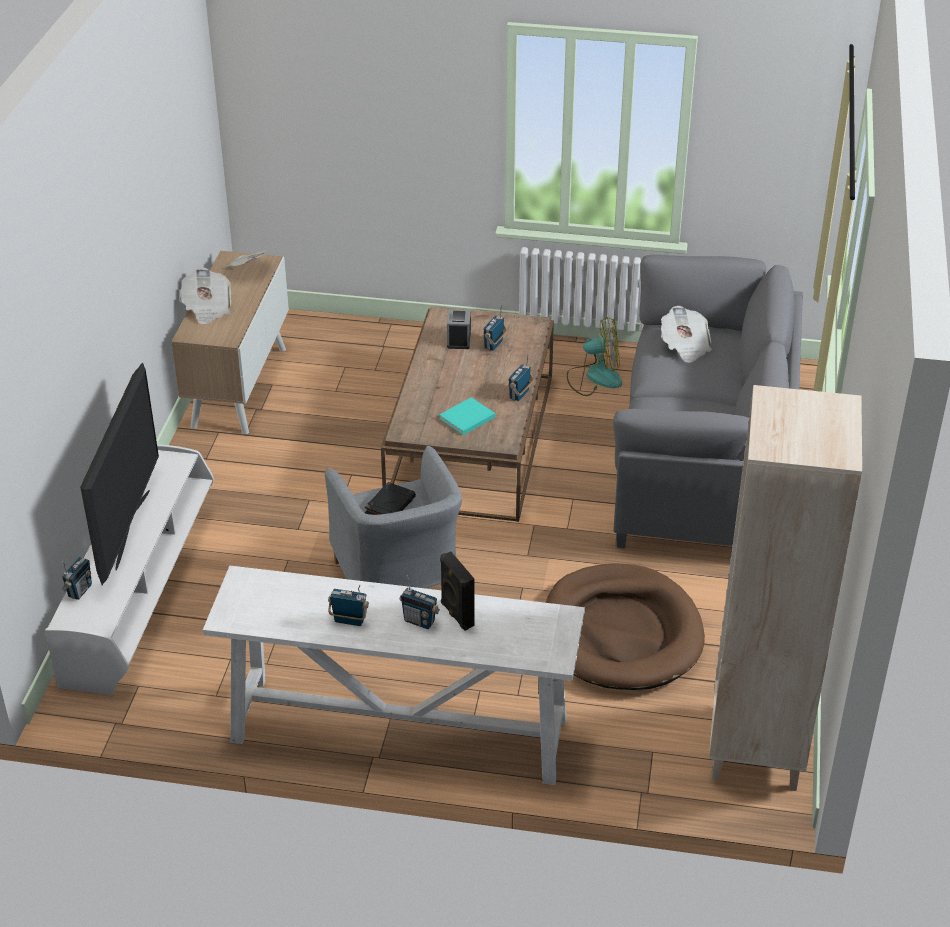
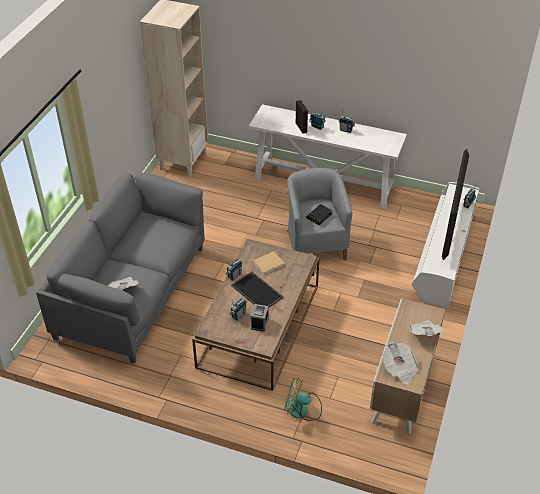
camera: 170 degrees left, 5 degrees up
turquoise book [439,397,495,435] -> beige book [253,251,285,275]
brown dog bed [546,564,705,690] -> none
fan [567,316,622,396] -> fan moved to [284,377,322,421]
none -> tray [231,272,284,307]

